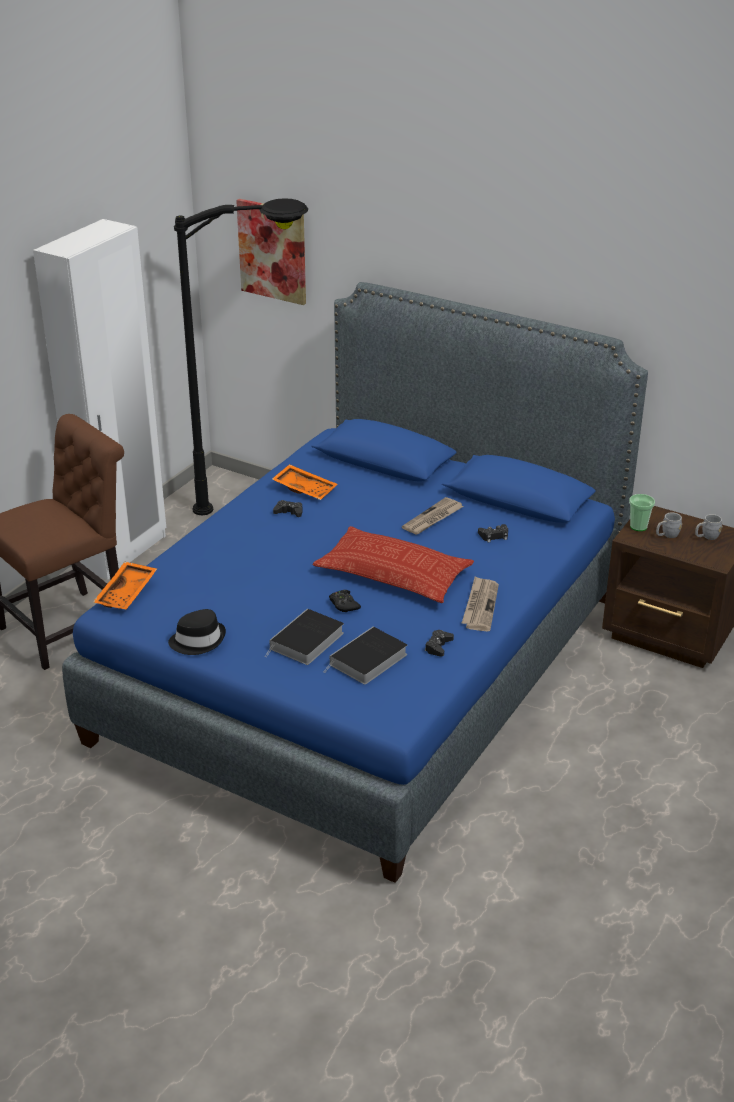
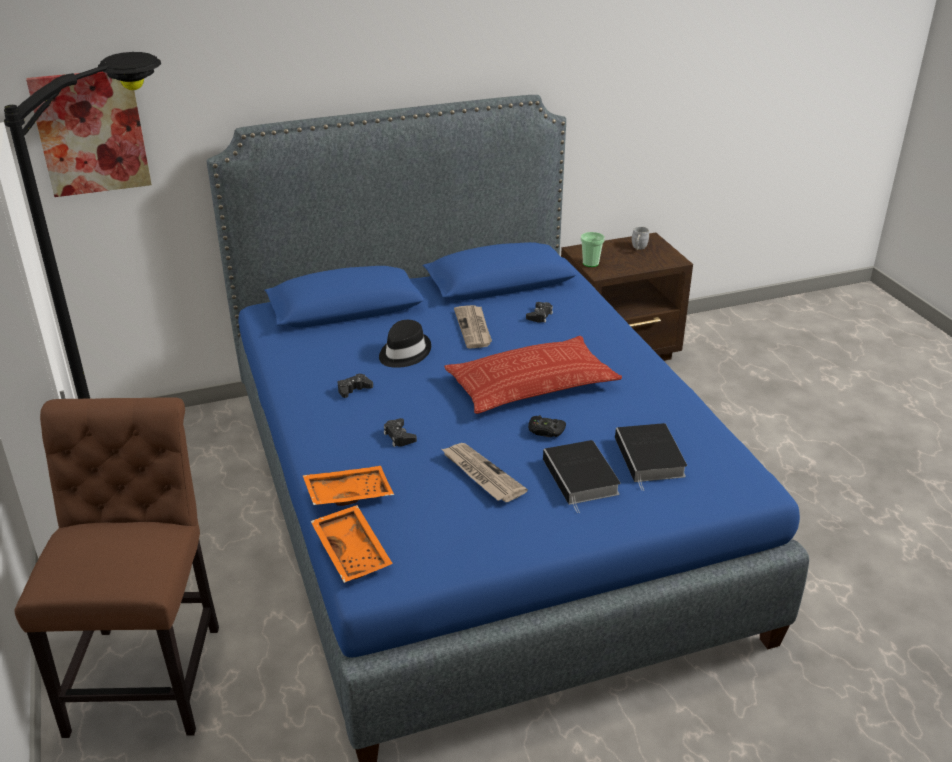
camera: 50 degrees left, 0 degrees up
black hat [168,609,226,655] -> black hat moved to [379,320,431,368]
orange tray [272,464,337,500] -> orange tray moved to [303,466,394,506]
black game controller [425,630,454,657] -> black game controller moved to [384,418,417,447]
newspaper [462,576,499,631] -> newspaper moved to [442,443,528,502]
grey mug [656,512,682,538] -> none

